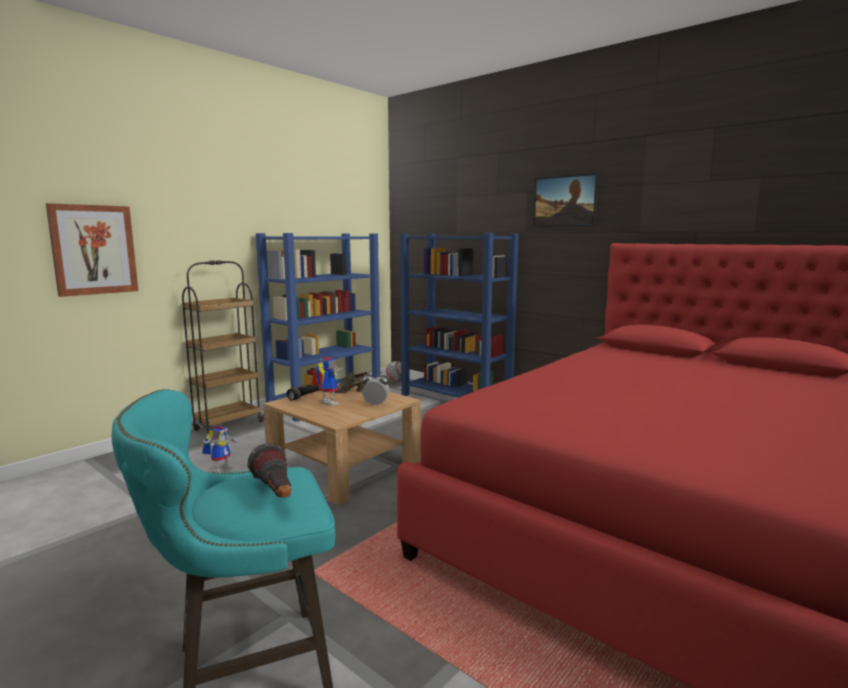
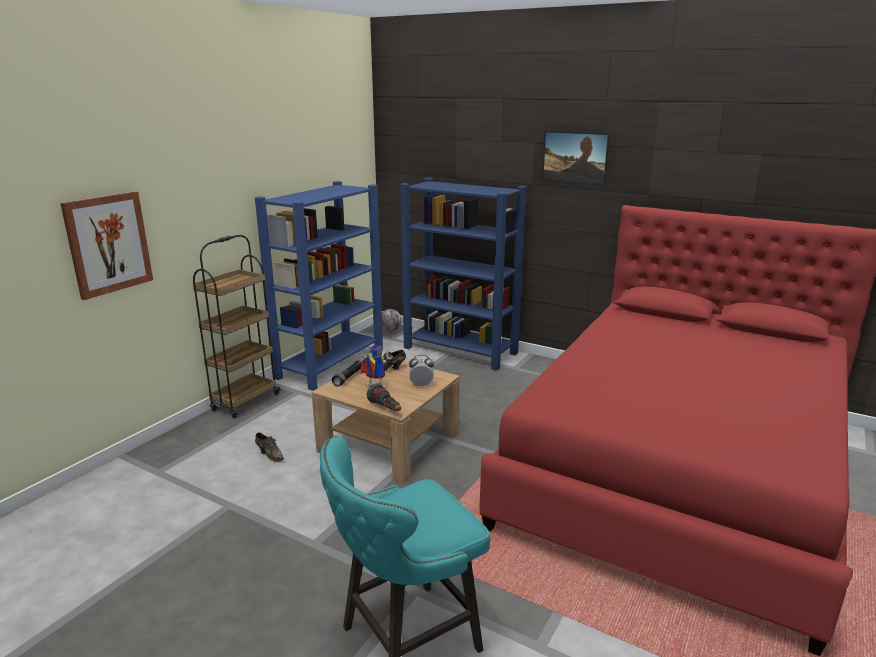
camera: 10 degrees left, 10 degrees up
toy robot [202,426,238,473] -> brown shoe [255,433,284,462]
flashlight [247,443,291,498] -> flashlight moved to [367,383,401,411]

